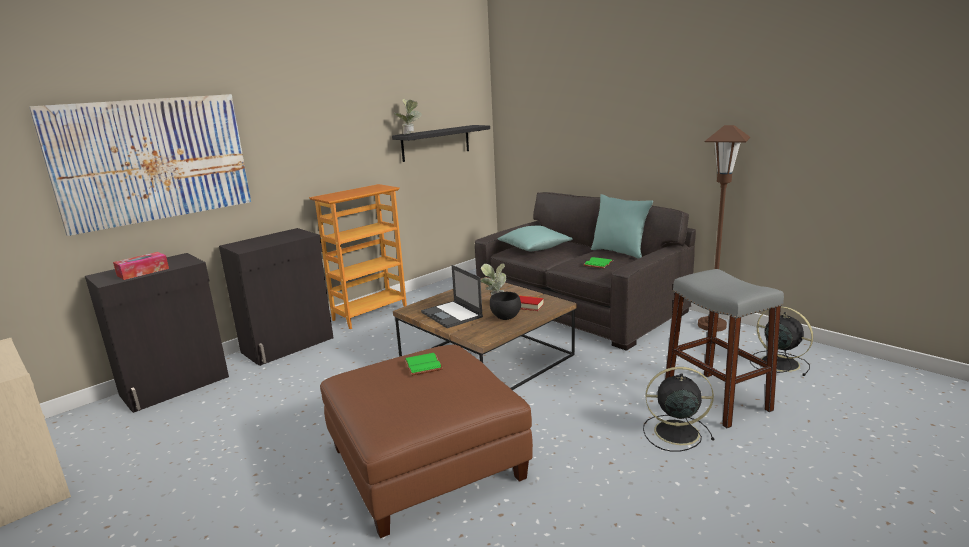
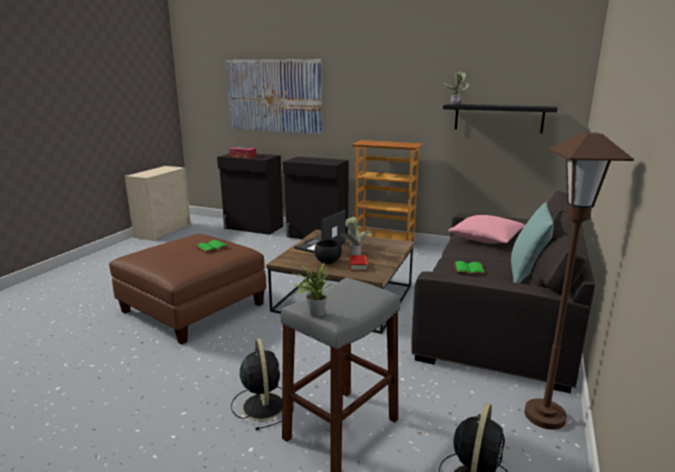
camera: 65 degrees right, 0 degrees up
turquoise pillow [498,225,573,251] -> pink pillow [448,215,525,244]
none -> potted plant [295,263,335,317]

